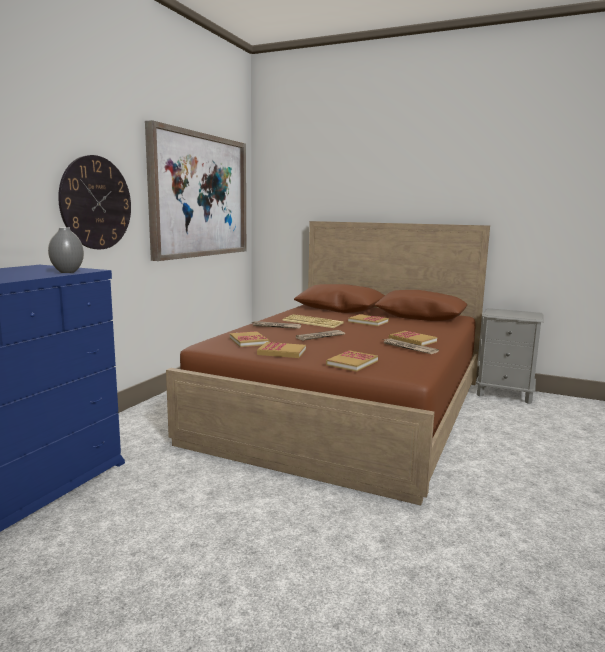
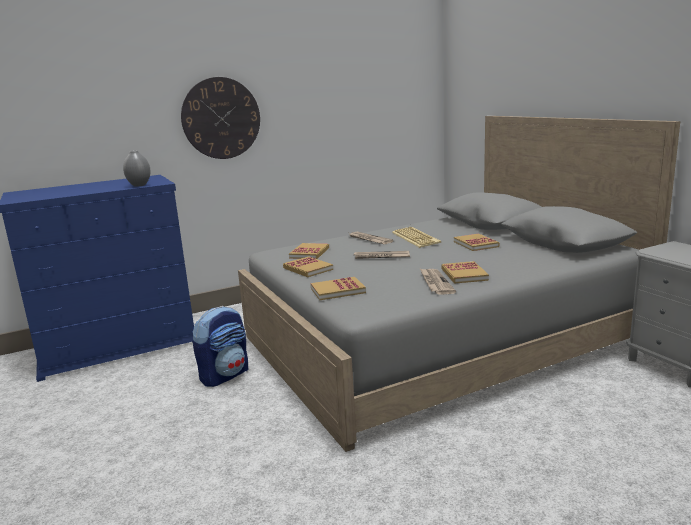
camera: 40 degrees right, 5 degrees up
picture [145,120,246,261] -> none
brown bed [166,221,490,505] -> grey bed [238,116,680,452]
none -> backpack [192,306,248,387]

